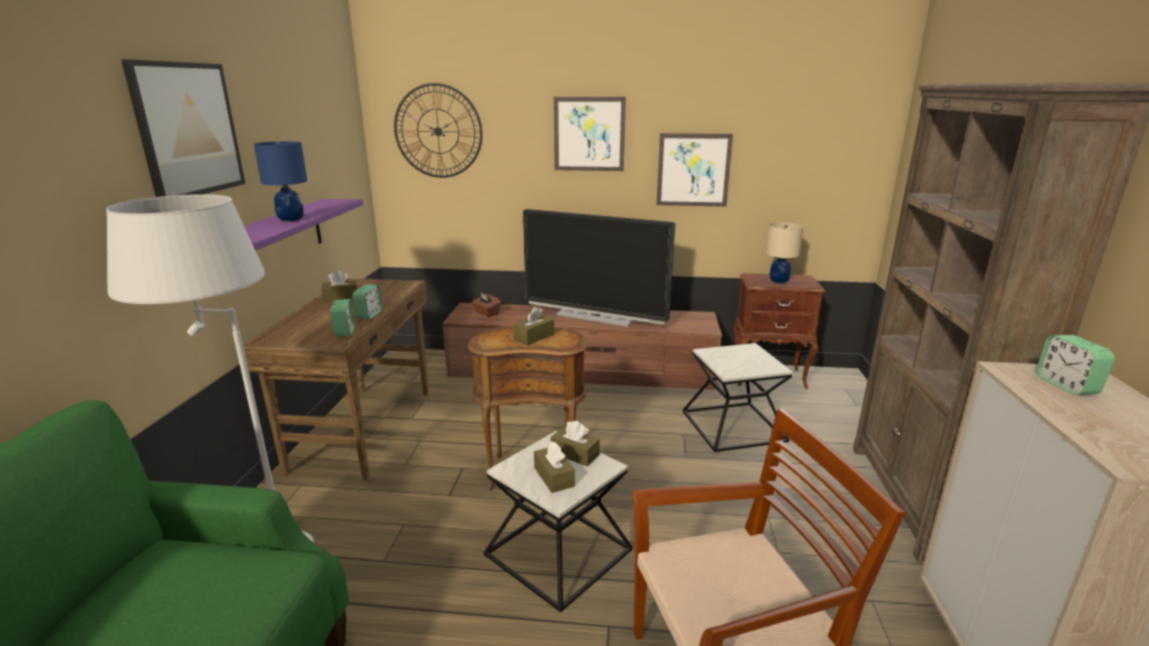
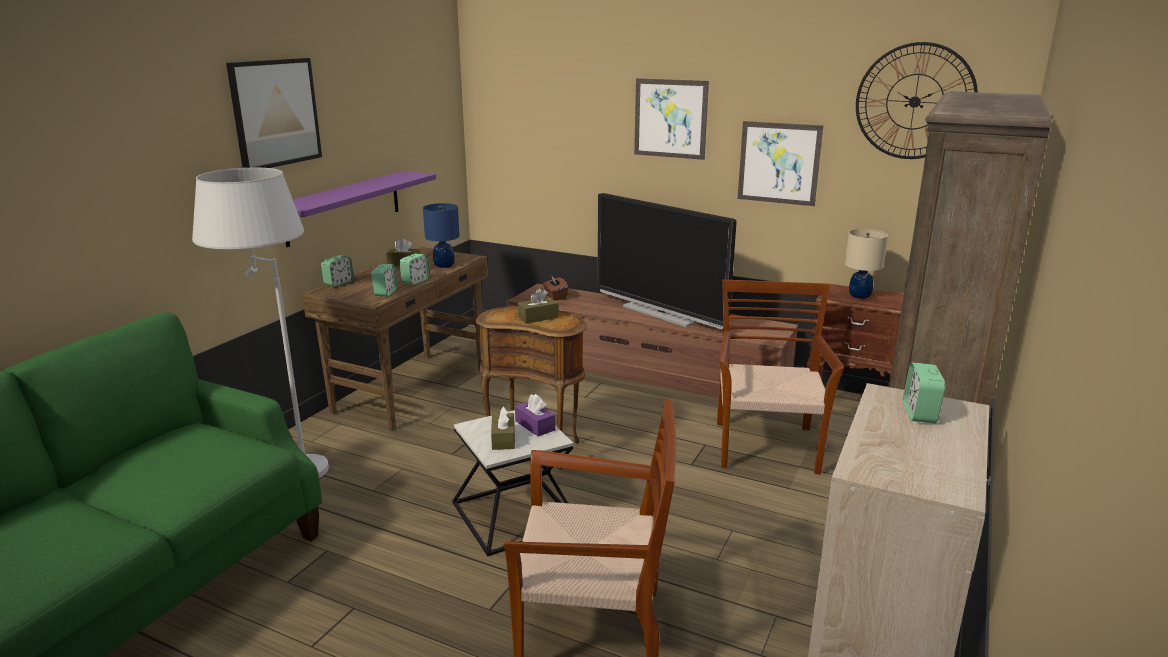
camera: 20 degrees right, 0 degrees up
blue table lamp [254,141,307,221] -> blue table lamp moved to [423,203,460,268]
wall clock [394,83,483,178] -> wall clock moved to [856,42,978,159]
brown tissue box [550,421,600,466] -> purple tissue box [515,394,555,437]
side table [683,343,793,452] -> brown armchair [717,280,844,475]
none -> alarm clock [321,255,354,287]

